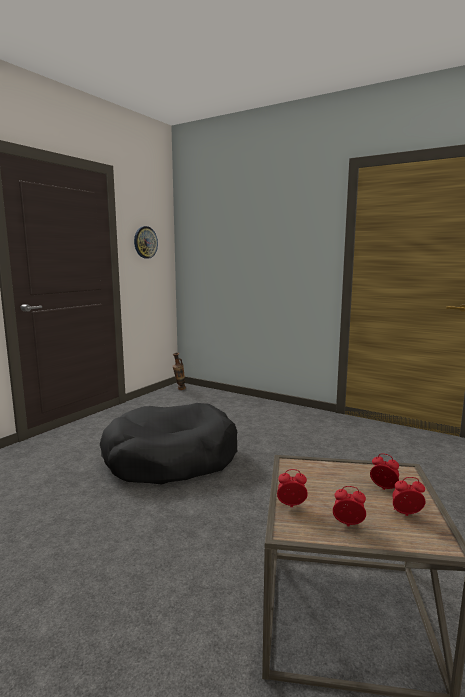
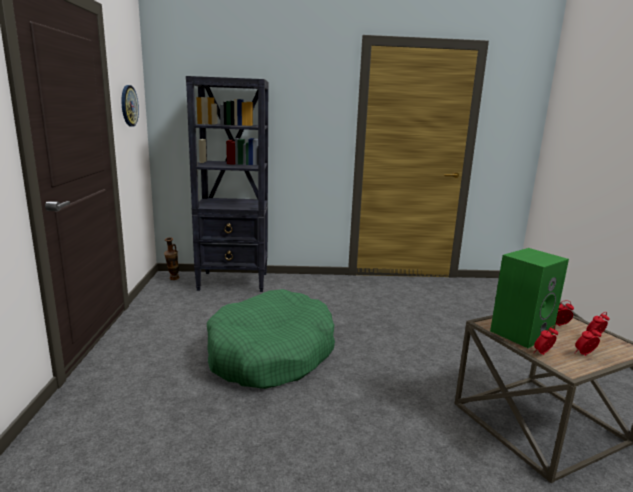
camera: 35 degrees left, 5 degrees up
black dog bed [100,403,237,485] -> green dog bed [207,289,335,389]
none -> black bookcase [186,76,269,292]
none -> green speaker [490,248,569,348]

